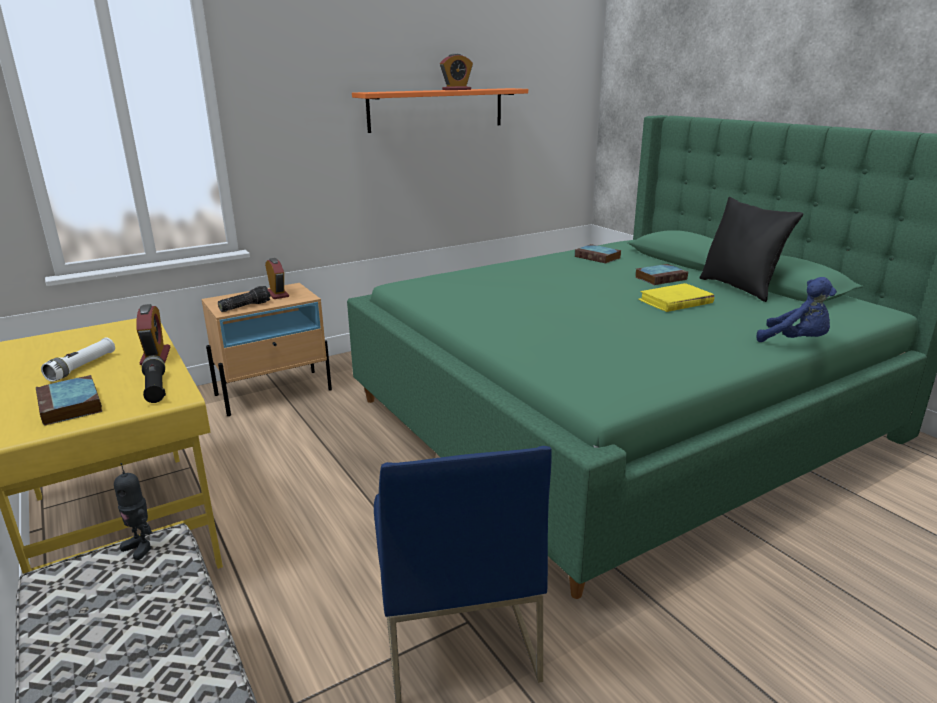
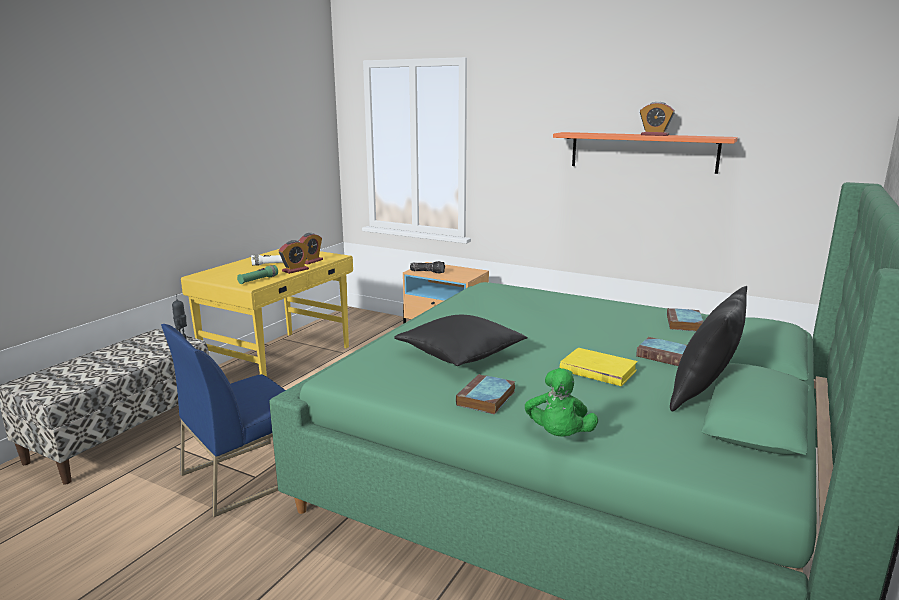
camera: 60 degrees right, 5 degrees down
book [36,375,102,426] -> book moved to [456,374,515,415]
black flashlight [142,355,166,403] -> green flashlight [237,265,278,284]
alarm clock [265,258,289,299] -> alarm clock moved to [299,233,323,264]
blue plush toy [756,277,837,342] -> green plush toy [525,368,598,437]
none -> black pillow [394,315,528,366]

